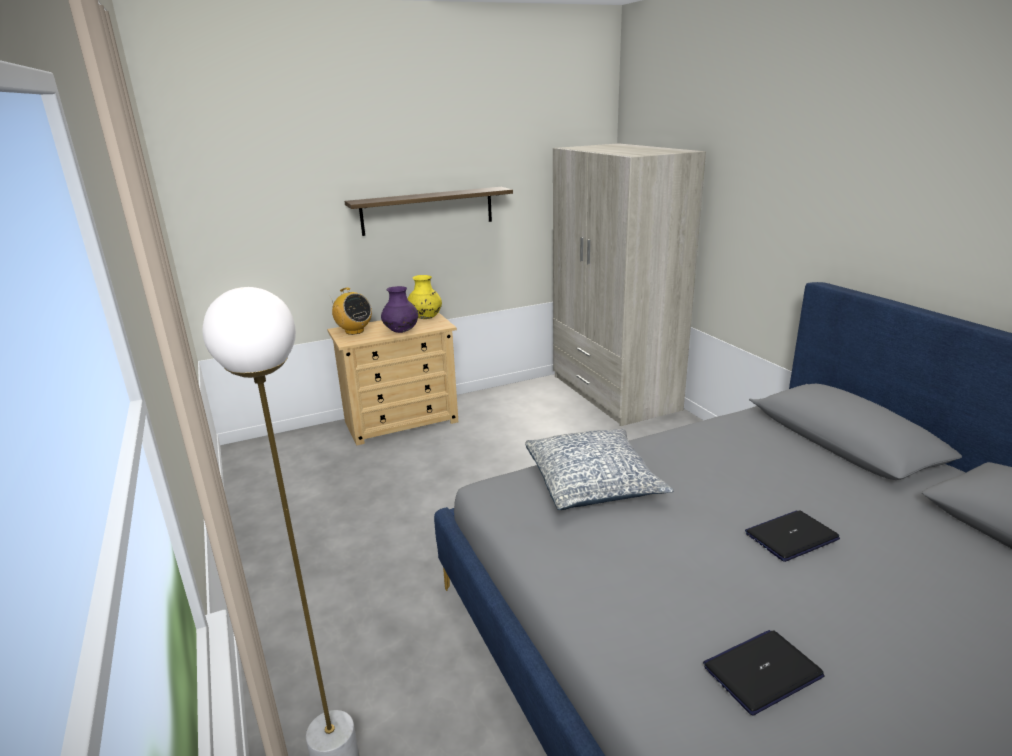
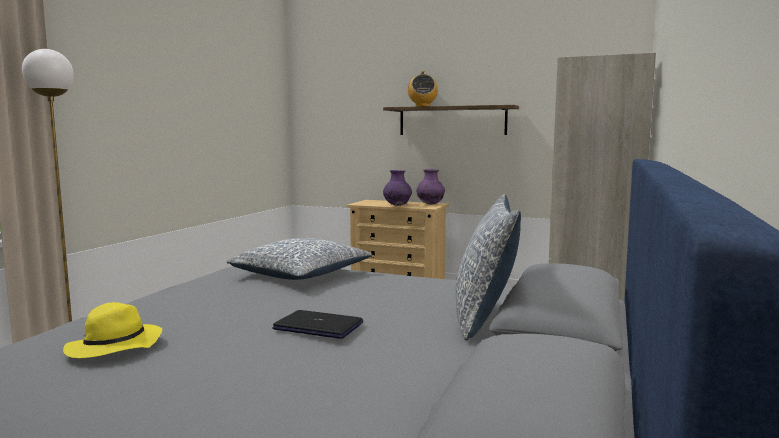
camera: 45 degrees right, 15 degrees down
radio [329,288,372,335] -> radio moved to [408,71,438,107]
yellow vase [408,275,442,319] -> purple vase [416,169,445,204]
laptop [703,630,824,715] -> yellow hat [63,302,162,358]
none -> pillow [456,194,521,341]

